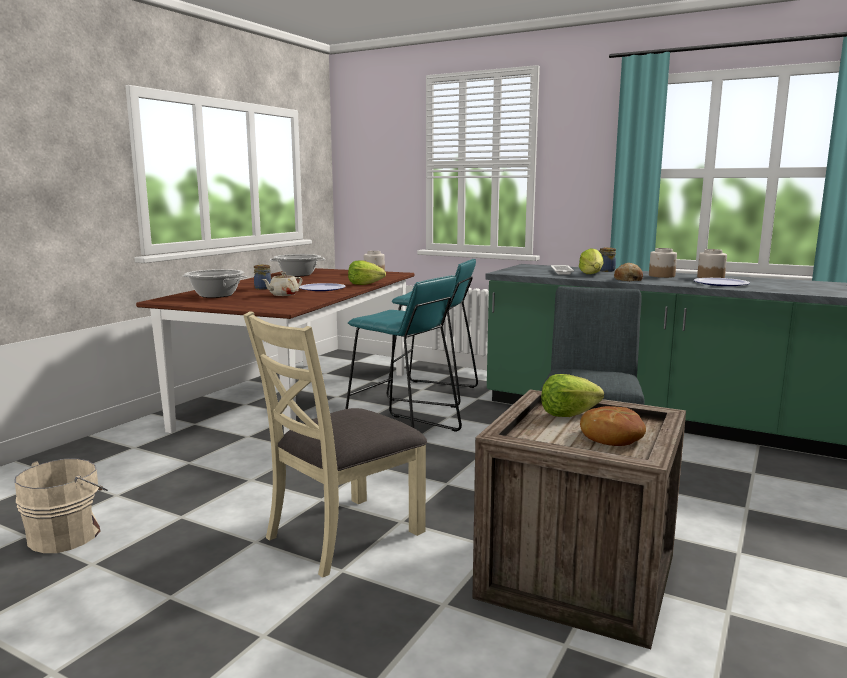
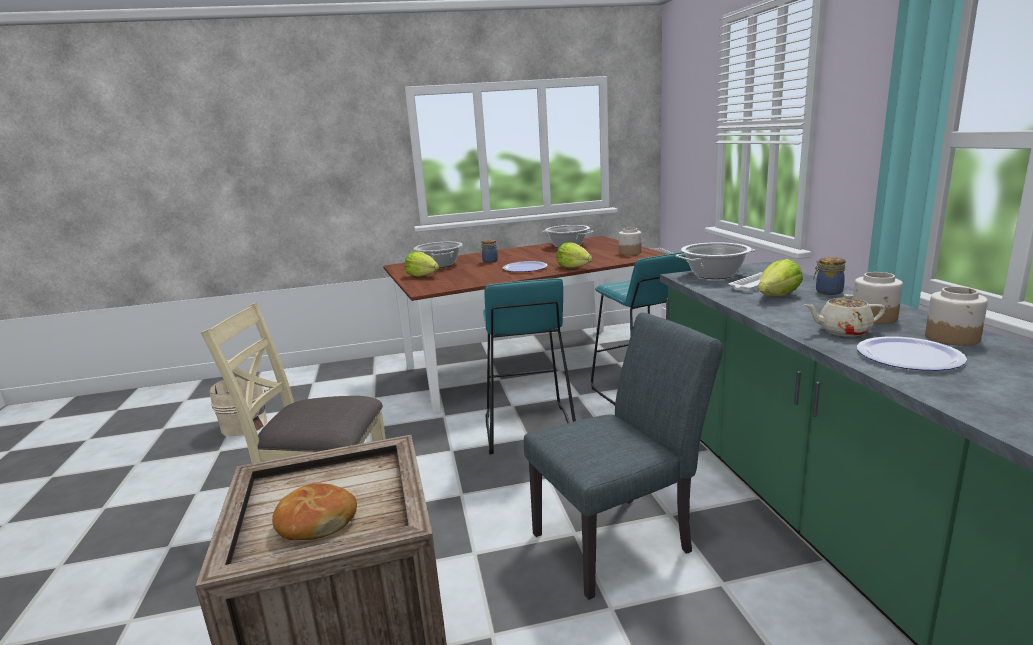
camera: 50 degrees right, 5 degrees up
beige teapot [262,272,302,296] -> beige teapot moved to [804,294,886,336]
lettuce [541,374,604,417] -> lettuce moved to [405,251,439,277]
bread [614,263,643,281] -> none
none -> cooking pot [676,242,756,279]

